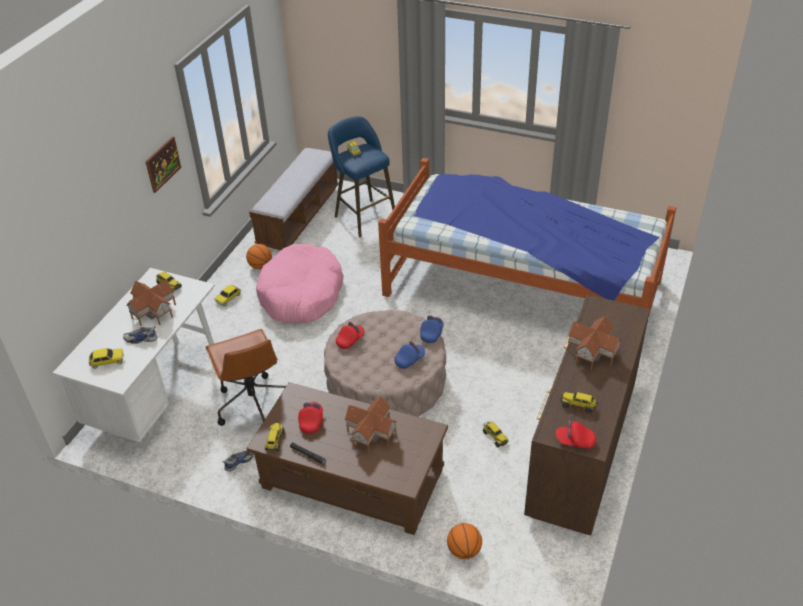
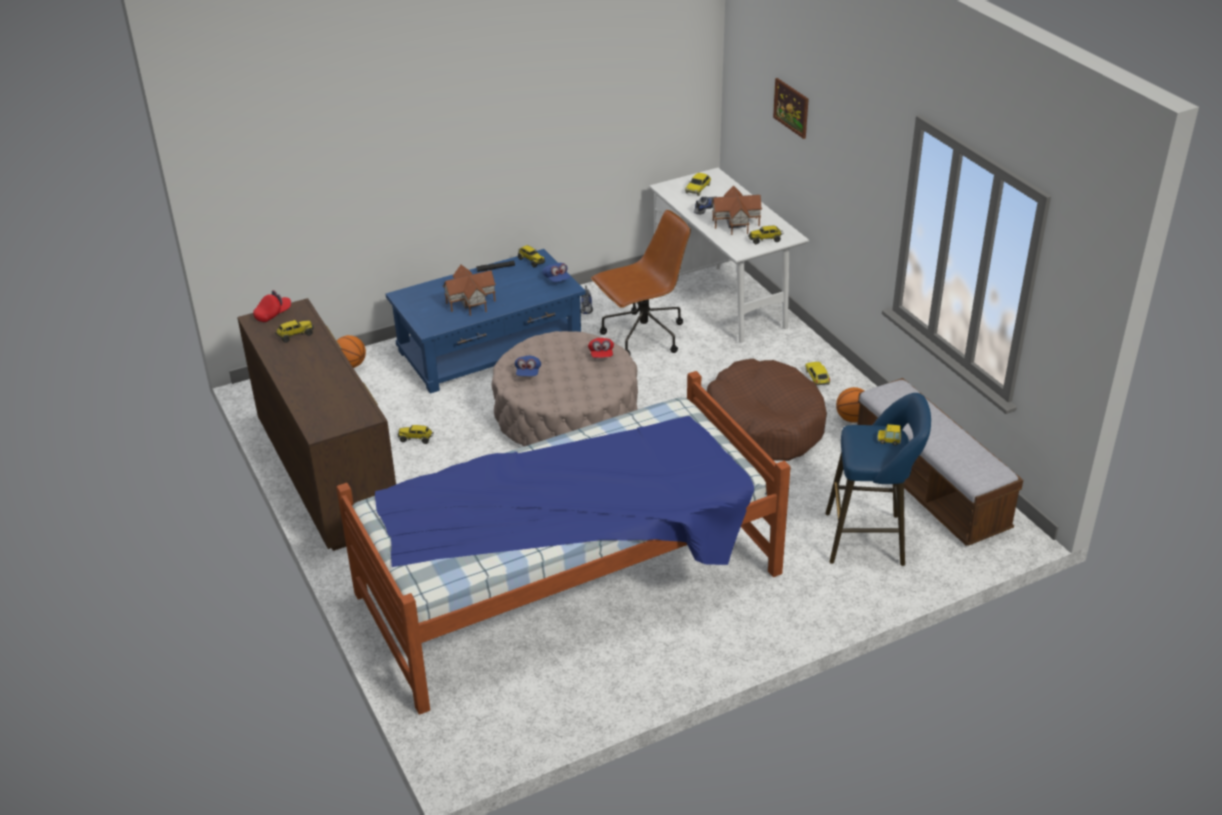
camera: 130 degrees right, 5 degrees down
picture [145,136,181,193] -> picture moved to [773,78,809,139]
brown office chair [205,329,286,426] -> brown office chair turned 135 degrees clockwise [591,210,691,356]
brown coffee table [247,382,448,535] -> blue coffee table [386,249,586,394]
pink dog bed [256,244,343,324] -> brown dog bed [707,359,827,461]
red cap [298,402,323,434] -> none
blue cap [420,315,444,343] -> blue cap moved to [542,263,570,282]
toy house [568,316,622,370] -> none

